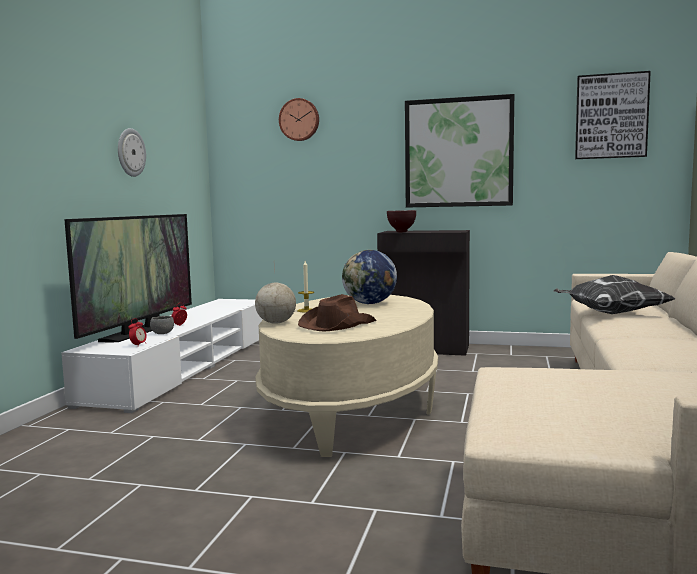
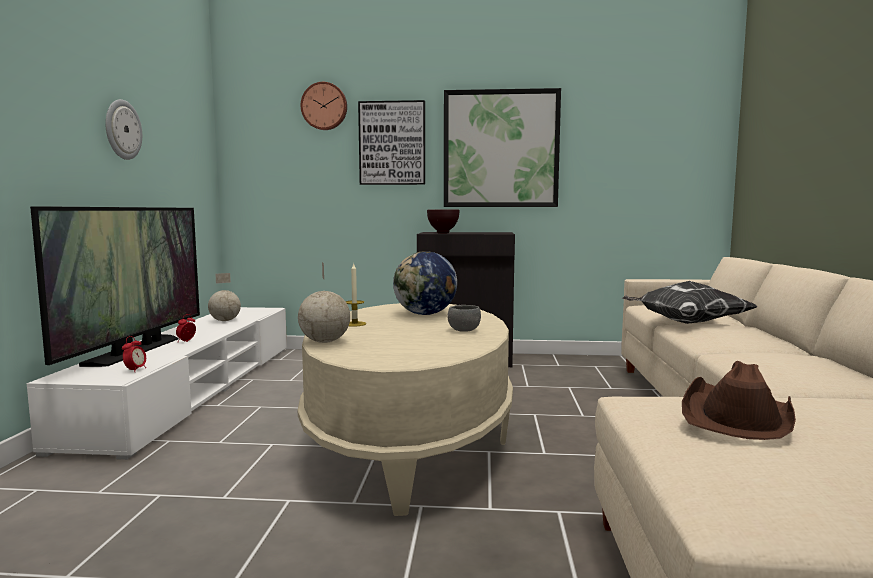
camera: 10 degrees left, 0 degrees up
grey bowl [150,316,174,334] -> grey bowl moved to [447,305,481,332]
brown hat [298,294,377,331] -> brown hat moved to [682,361,796,440]
picture [575,71,651,159] -> picture moved to [358,100,425,185]
none -> globe [208,273,241,321]

